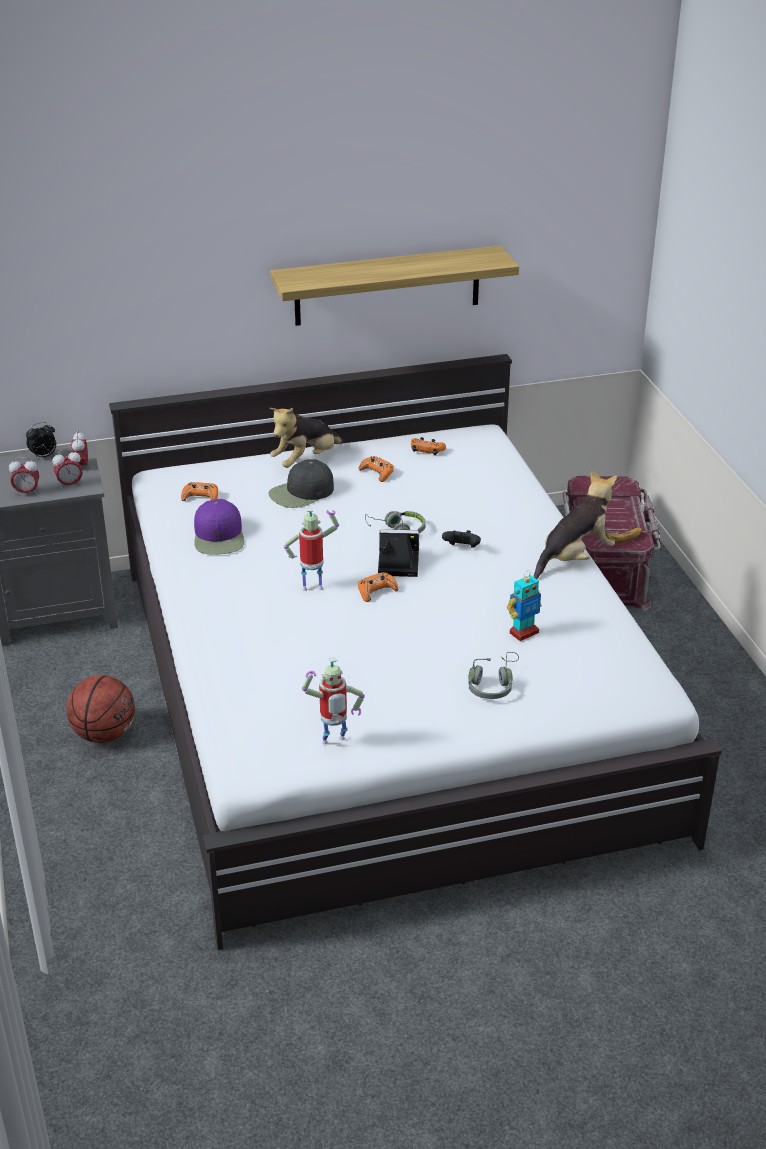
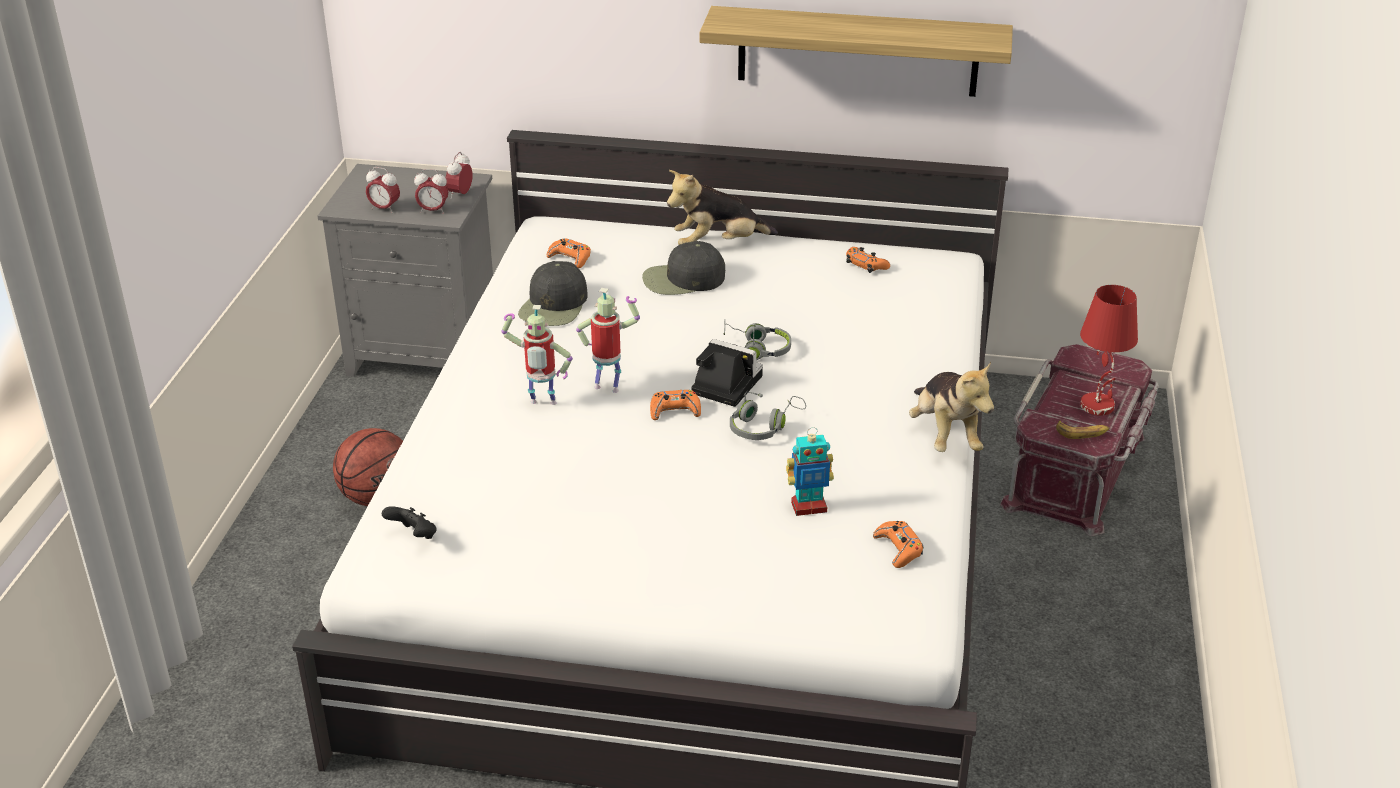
camera: 25 degrees right, 0 degrees up
alarm clock [26,422,56,459] -> none
purple cap [194,499,245,555] -> black cap [518,261,587,326]
toy robot [302,657,365,744] -> toy robot moved to [501,305,573,405]
orange game controller [358,456,394,482] -> orange game controller moved to [873,521,924,568]
black game controller [442,530,481,548] -> black game controller moved to [382,506,437,539]
grey headphones [468,652,519,699] -> grey headphones moved to [730,392,806,440]
plush toy [534,470,617,579] -> plush toy turned 90 degrees clockwise [909,362,994,452]
none -> red table lamp [1080,285,1138,416]

